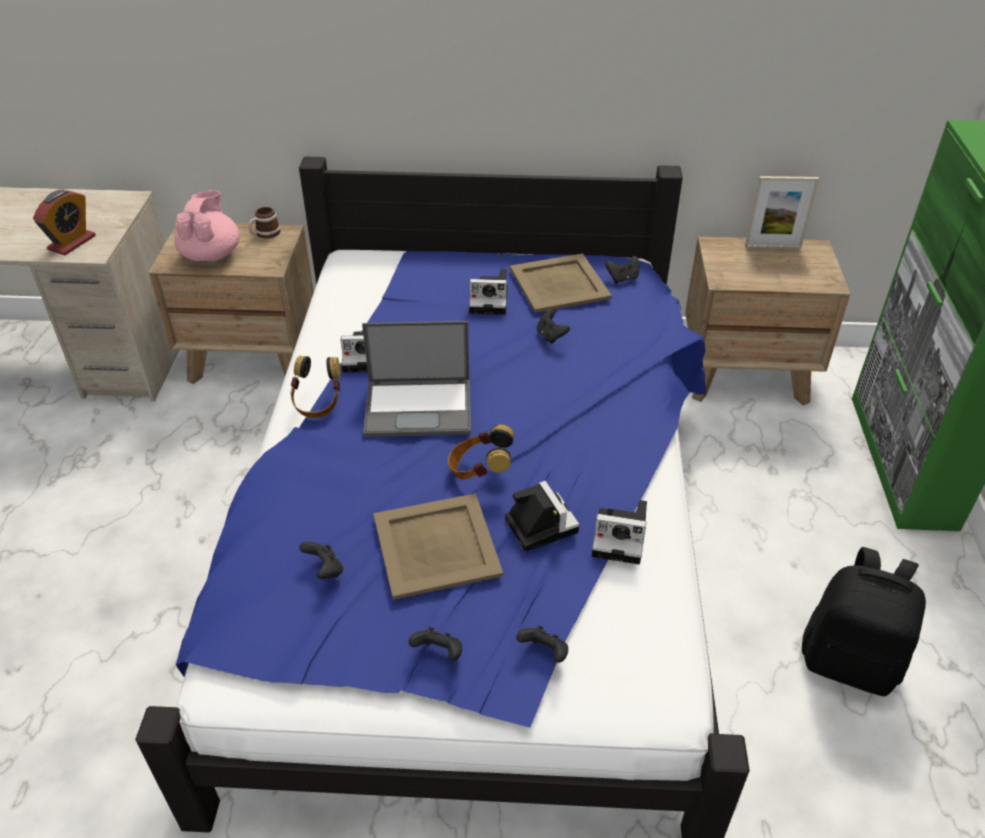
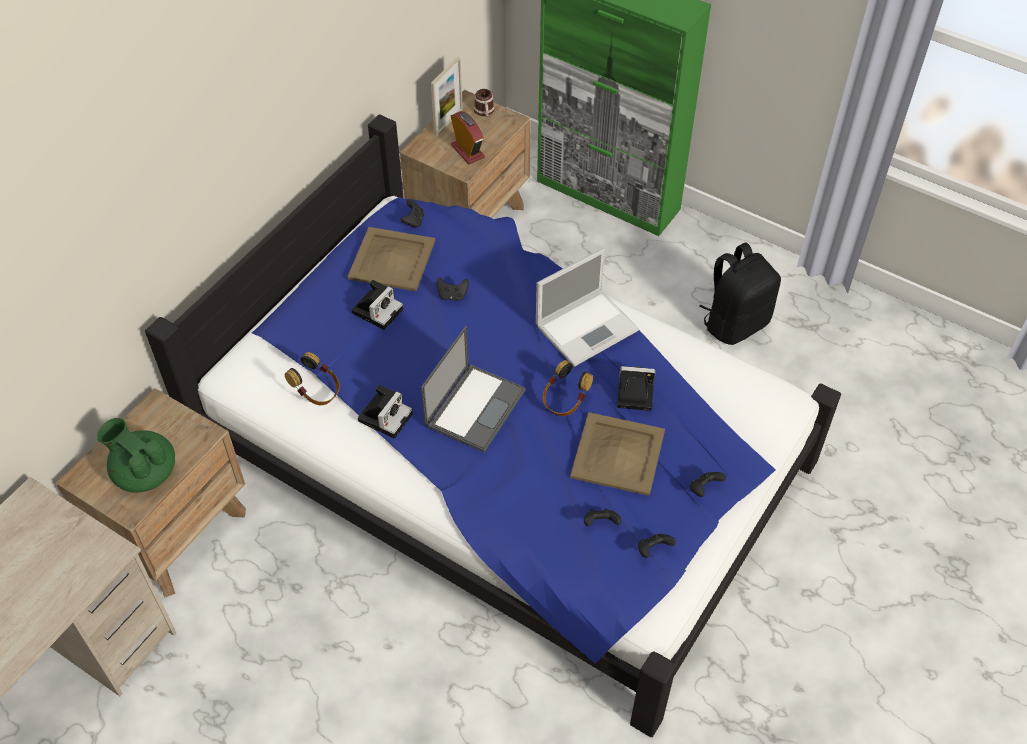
camera: 60 degrees left, 10 degrees up
alarm clock [33,189,96,255] -> alarm clock moved to [451,111,485,164]
pink teapot [174,190,240,262] -> green teapot [97,418,175,493]
mug [248,207,281,239] -> mug moved to [473,89,495,116]
headphones [290,356,341,418] -> headphones moved to [285,352,340,405]
black game controller [516,625,568,663] -> black game controller moved to [638,534,676,558]
camera [592,500,647,564] -> none
none -> laptop [536,248,639,367]

